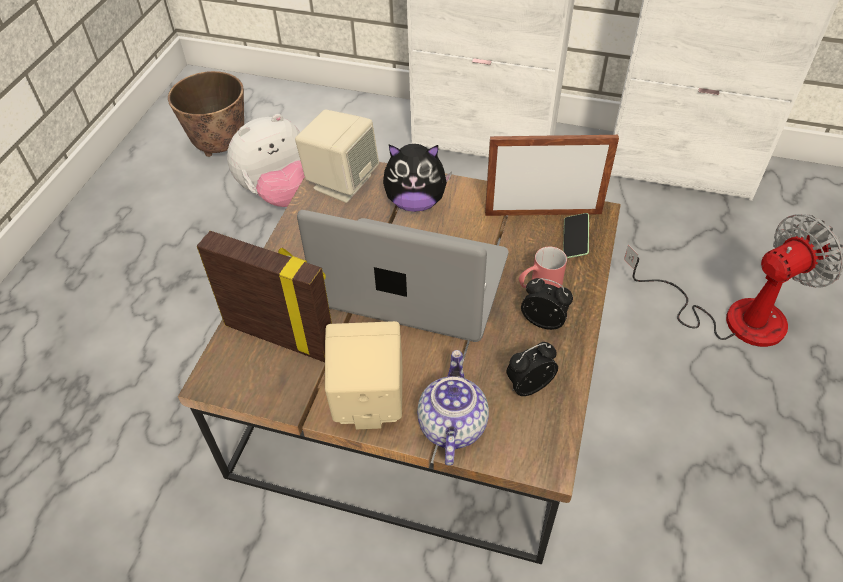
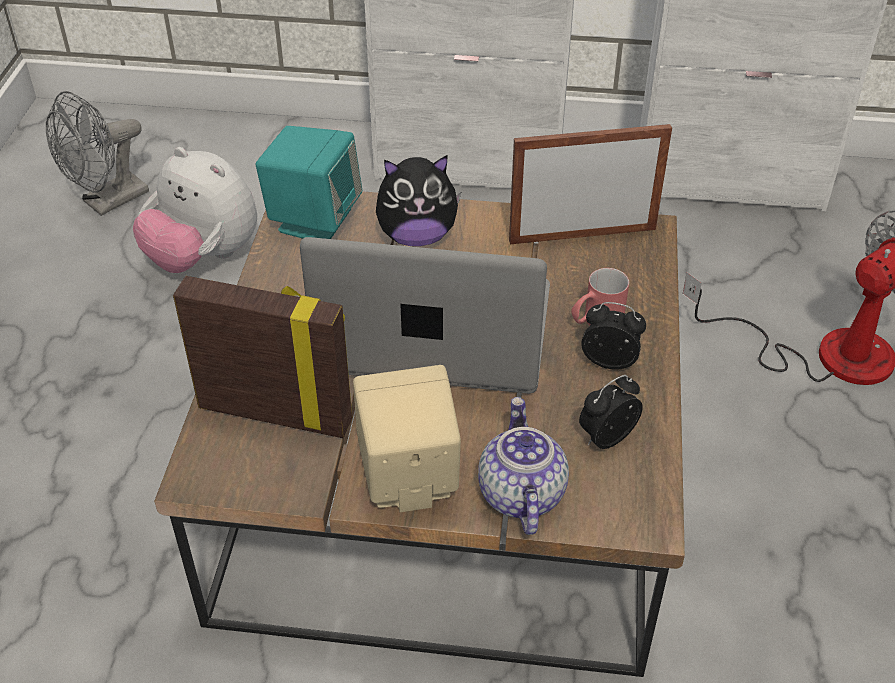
camera: 10 degrees left, 5 degrees down
planter [168,71,244,157] -> grey fan [46,91,149,216]
plush toy [227,114,305,207] -> plush toy turned 75 degrees clockwise [133,147,257,273]
beige speaker [295,110,379,203] -> turquoise speaker [256,126,362,239]
phone [563,213,589,258] -> none

